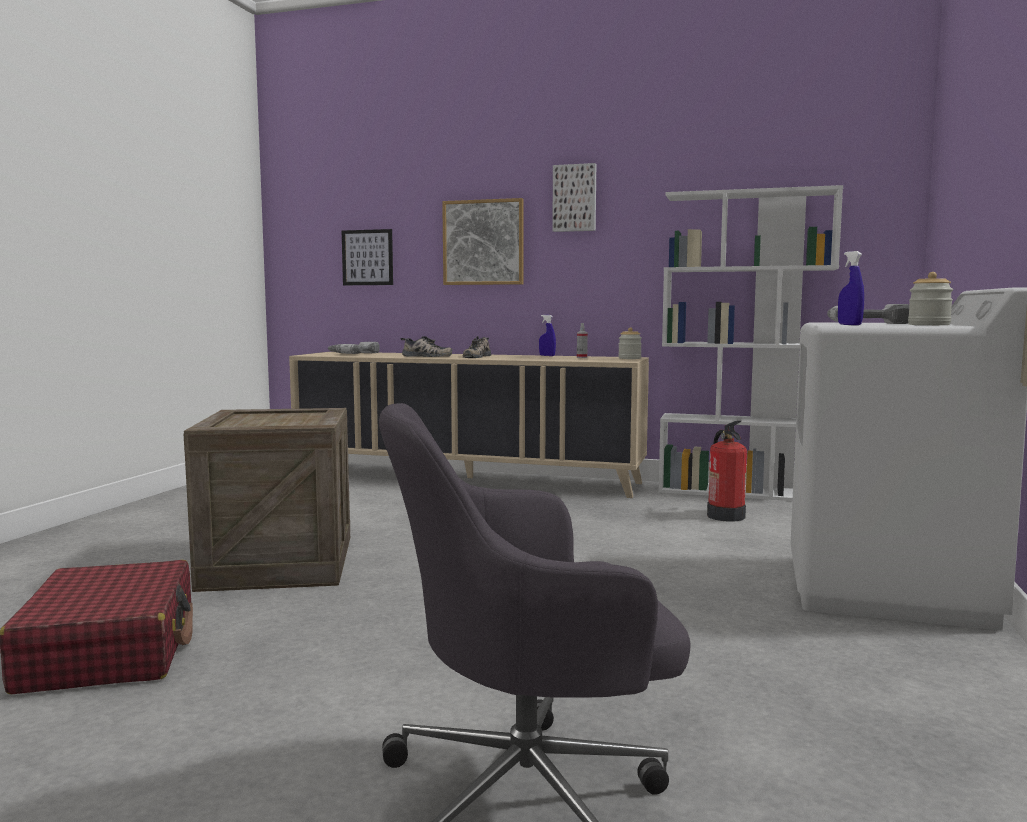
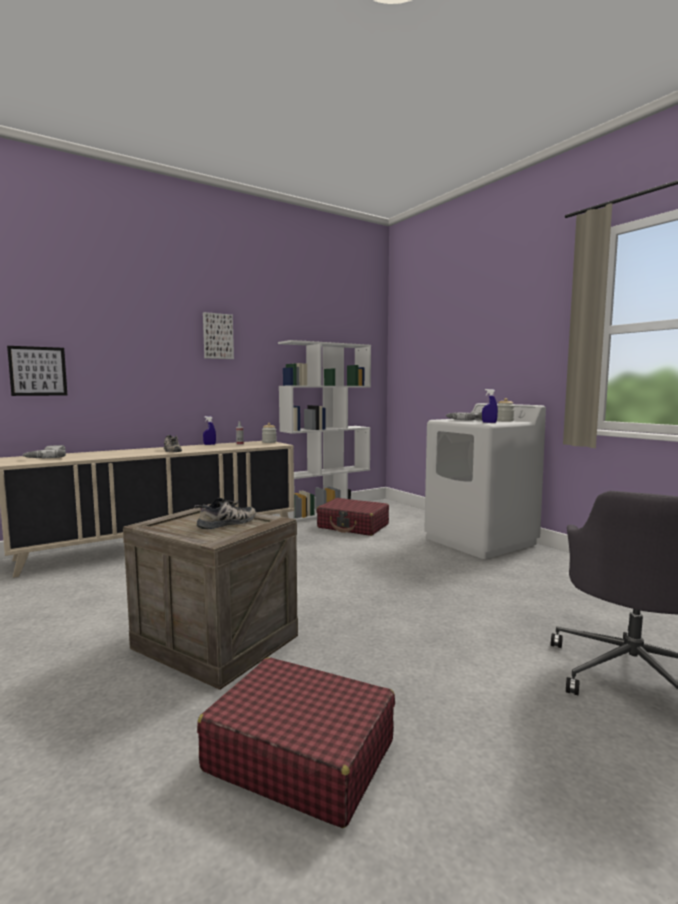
camera: 50 degrees left, 0 degrees up
shoe [400,336,452,357] -> shoe moved to [194,498,256,529]
picture [442,198,524,285] -> none
fire extinguisher [707,421,747,522] -> red suitcase [316,498,389,536]

